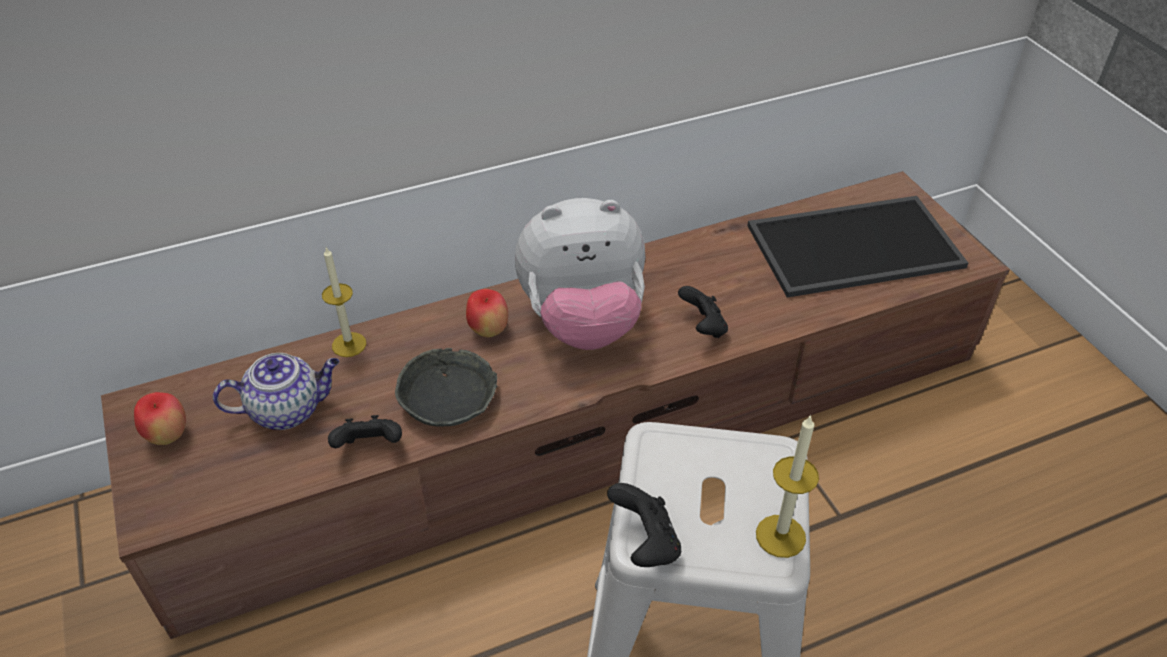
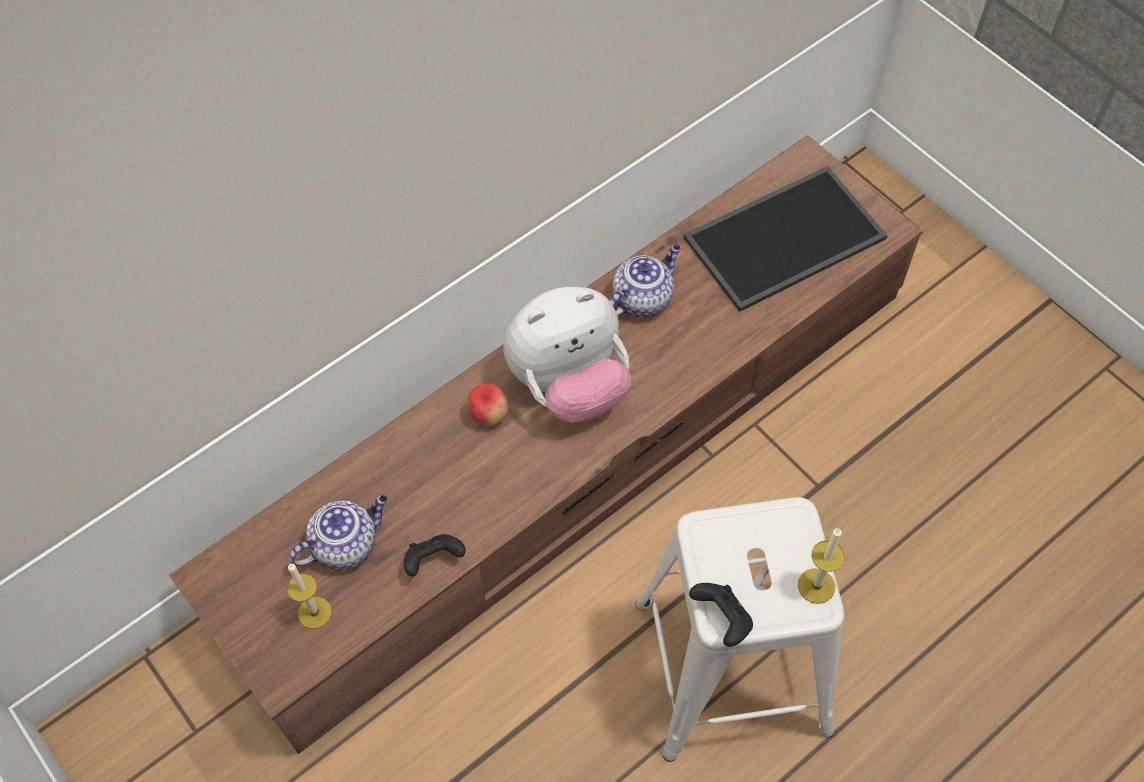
camera: 15 degrees left, 15 degrees up
apple [134,392,186,445] -> none
candle [322,247,366,357] -> candle moved to [287,564,332,629]
grey bowl [395,348,498,427] -> none
black game controller [678,286,728,338] -> none
none -> teapot [609,244,681,317]

